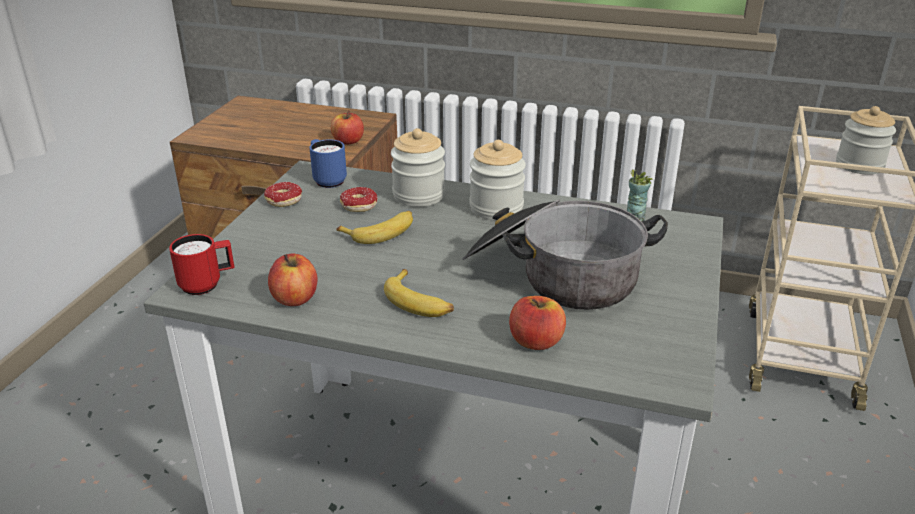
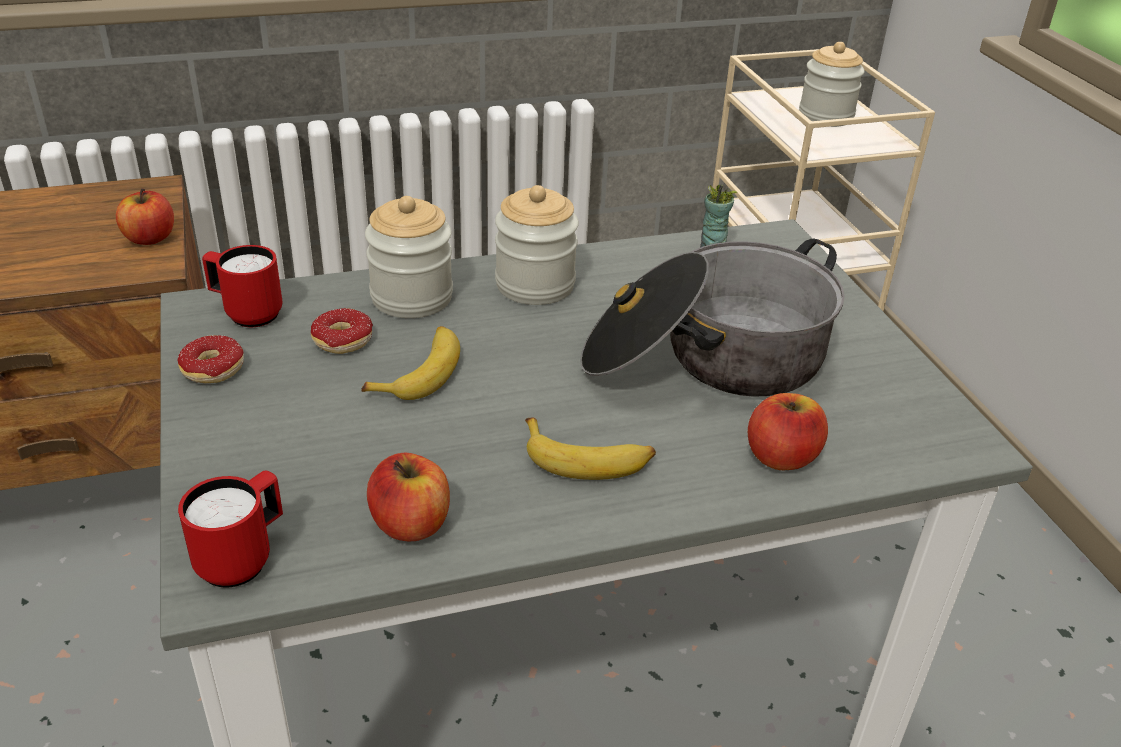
camera: 35 degrees left, 5 degrees up
blue mug [310,139,347,188] -> red mug [202,245,283,327]

